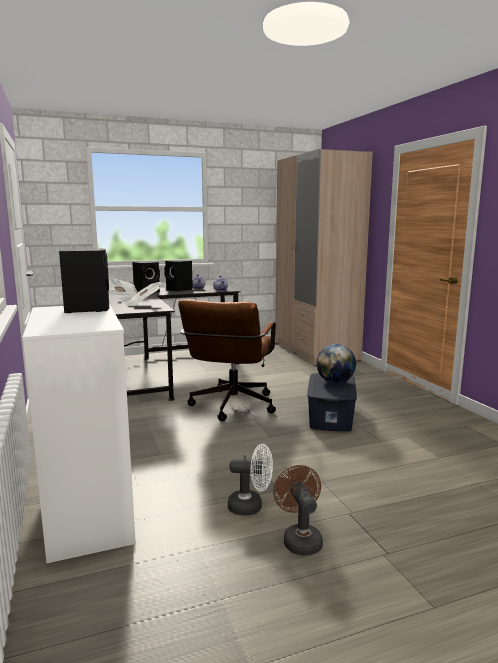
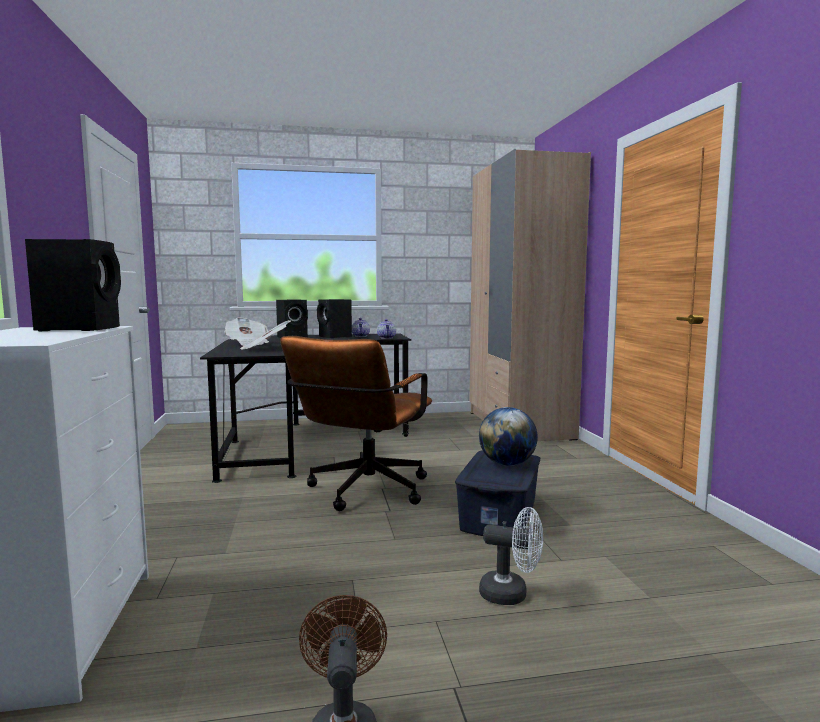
camera: 10 degrees right, 5 degrees down
white fan [228,444,273,516] -> white fan moved to [479,507,543,605]

